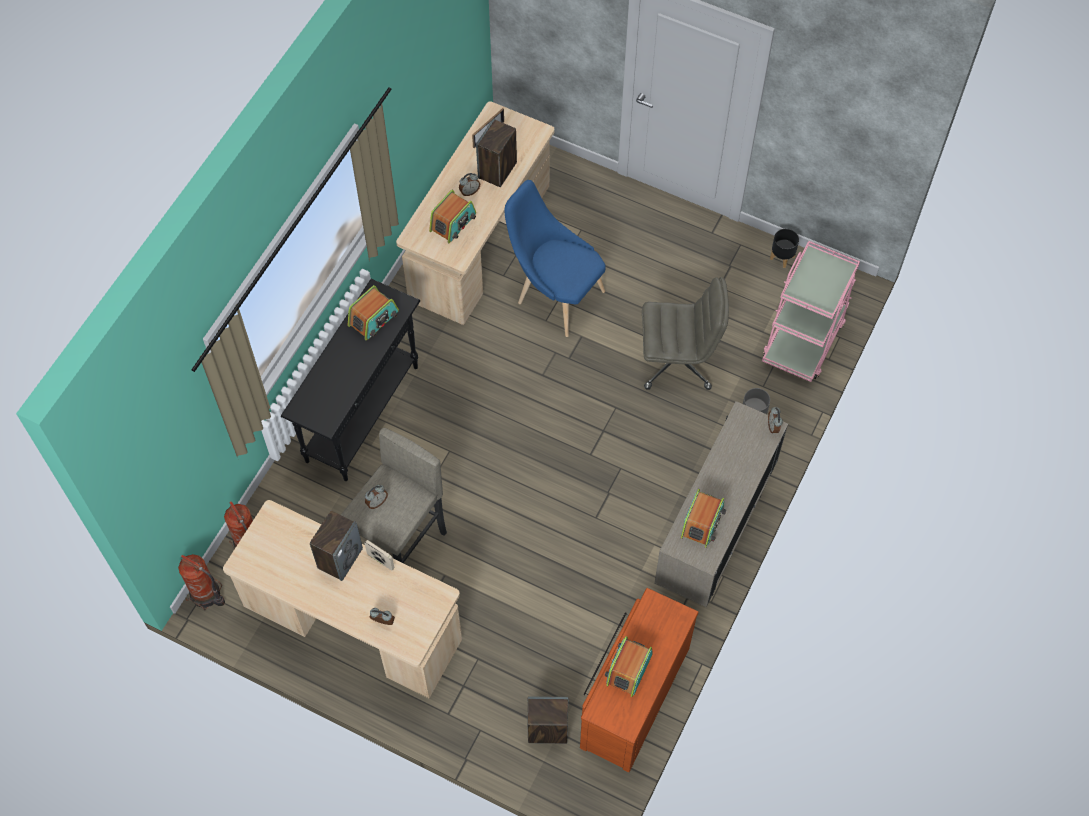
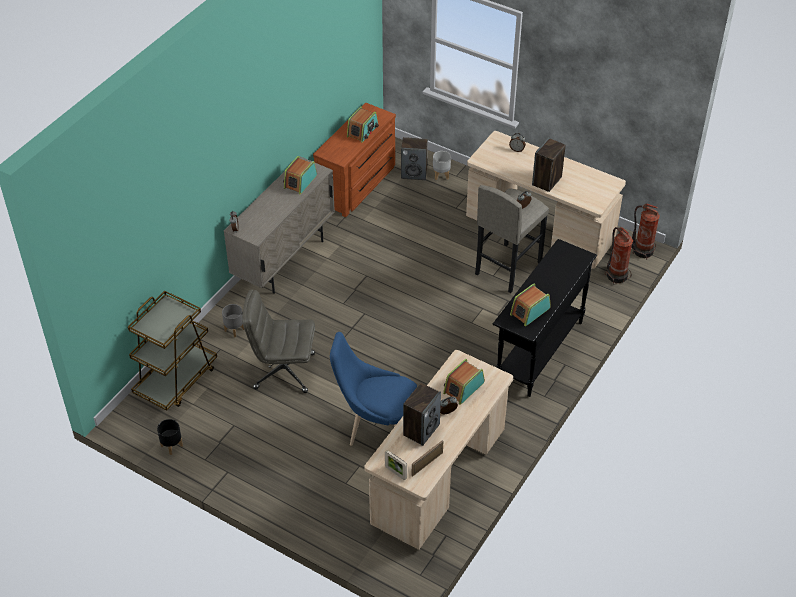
camera: 175 degrees left, 15 degrees down
picture frame [364,540,394,570] -> picture frame moved to [385,450,407,480]
blue chair [504,180,606,337] -> blue chair turned 150 degrees clockwise [330,332,417,446]
pink cart [762,241,860,382] -> brown cart [128,291,217,411]
none -> grey planter [433,151,451,180]

